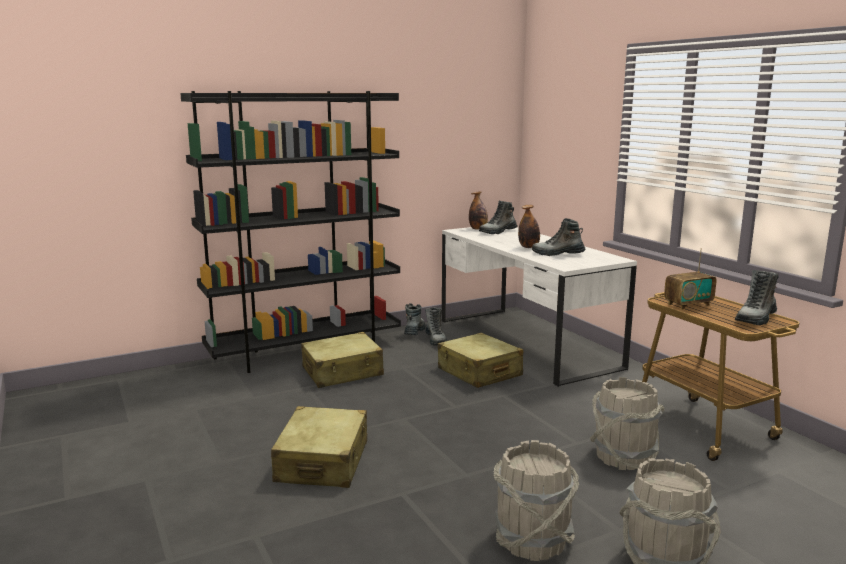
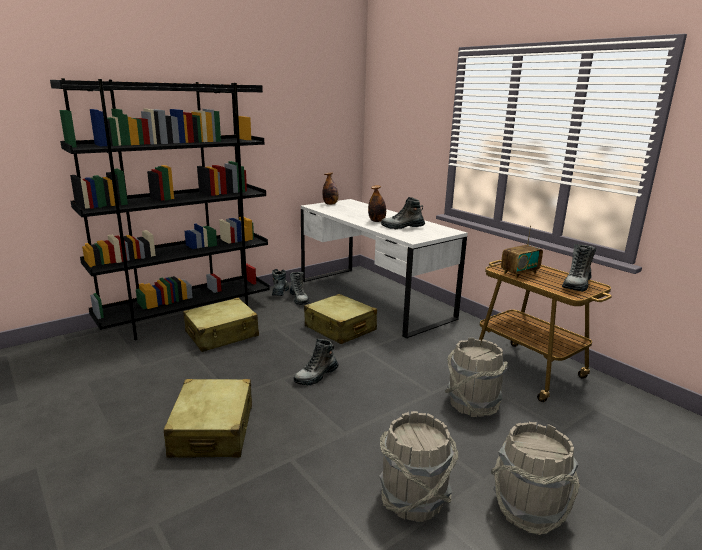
camera: 10 degrees left, 5 degrees up
boot [479,201,517,234] -> boot moved to [293,339,338,385]

